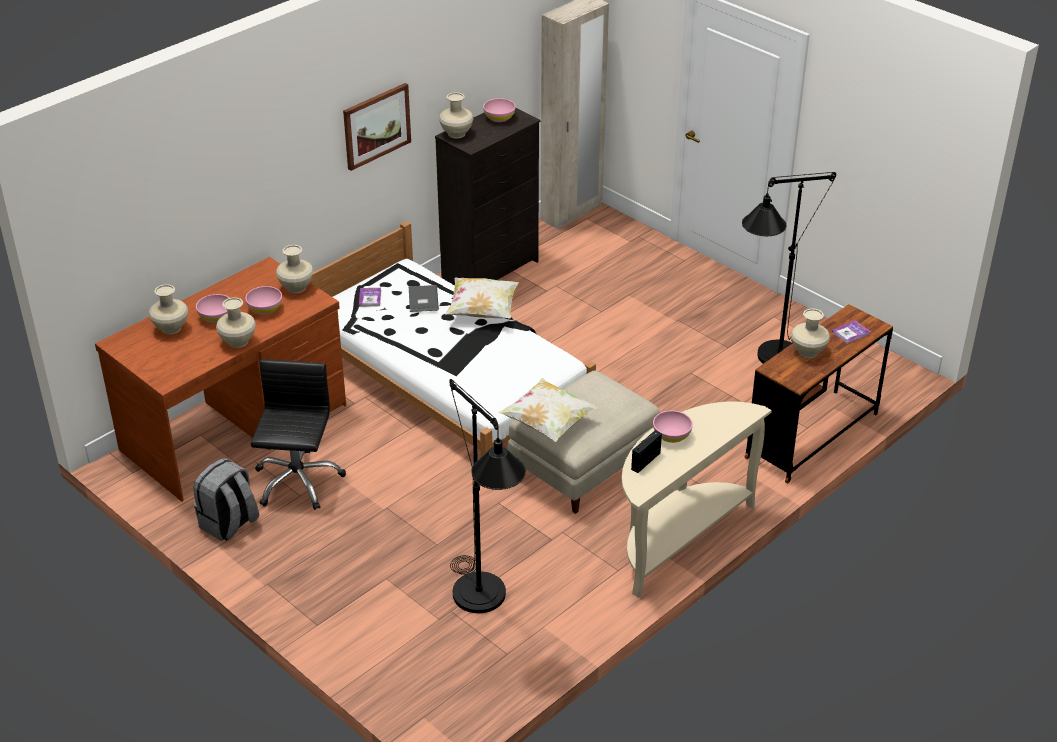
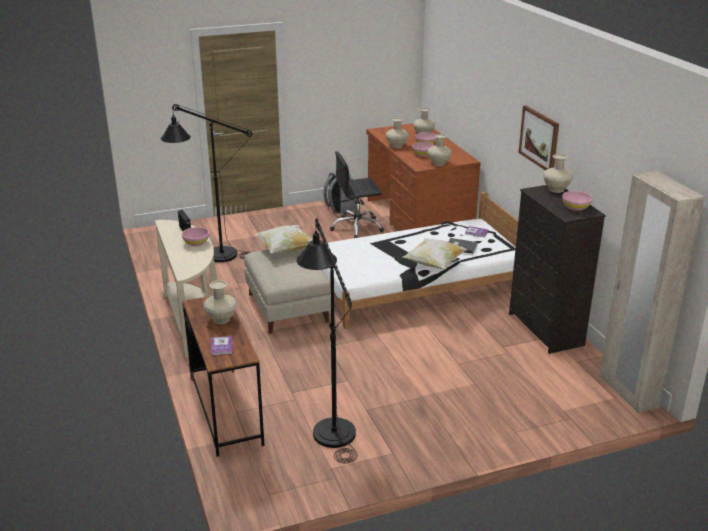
camera: 115 degrees right, 10 degrees down
black office chair [251,359,346,510] -> black office chair turned 135 degrees clockwise [330,151,384,238]

